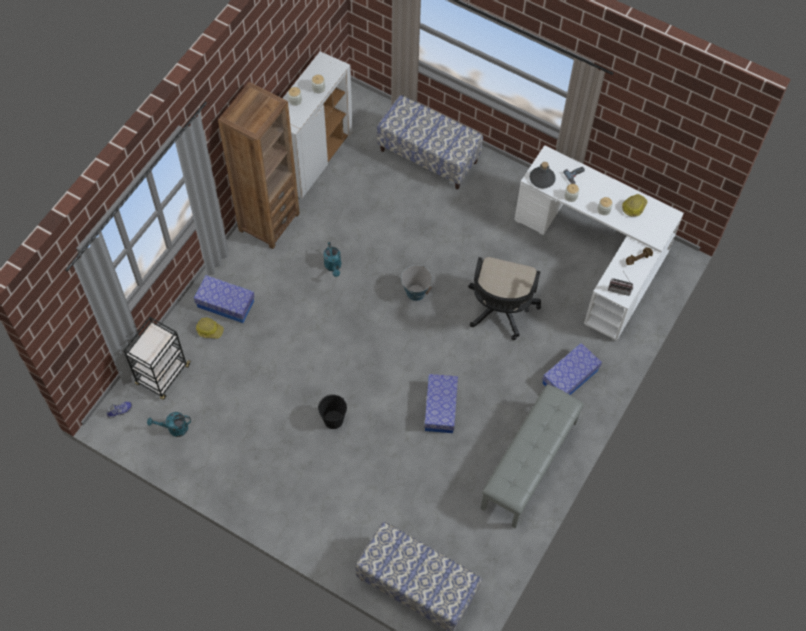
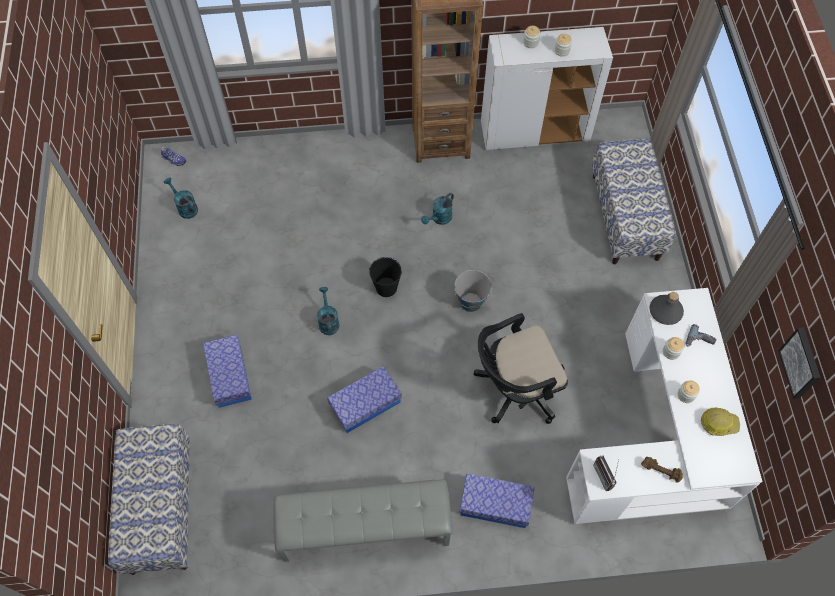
camera: 55 degrees right, 0 degrees up
black cart [123,317,192,400] -> none
storage box [194,275,255,323] -> storage box moved to [203,335,252,408]
hard hat [196,317,224,339] -> none
black bucket [318,394,347,429] -> black bucket moved to [369,257,402,297]
none -> turquoise watering can [317,287,339,335]
none -> picture [778,327,821,399]

